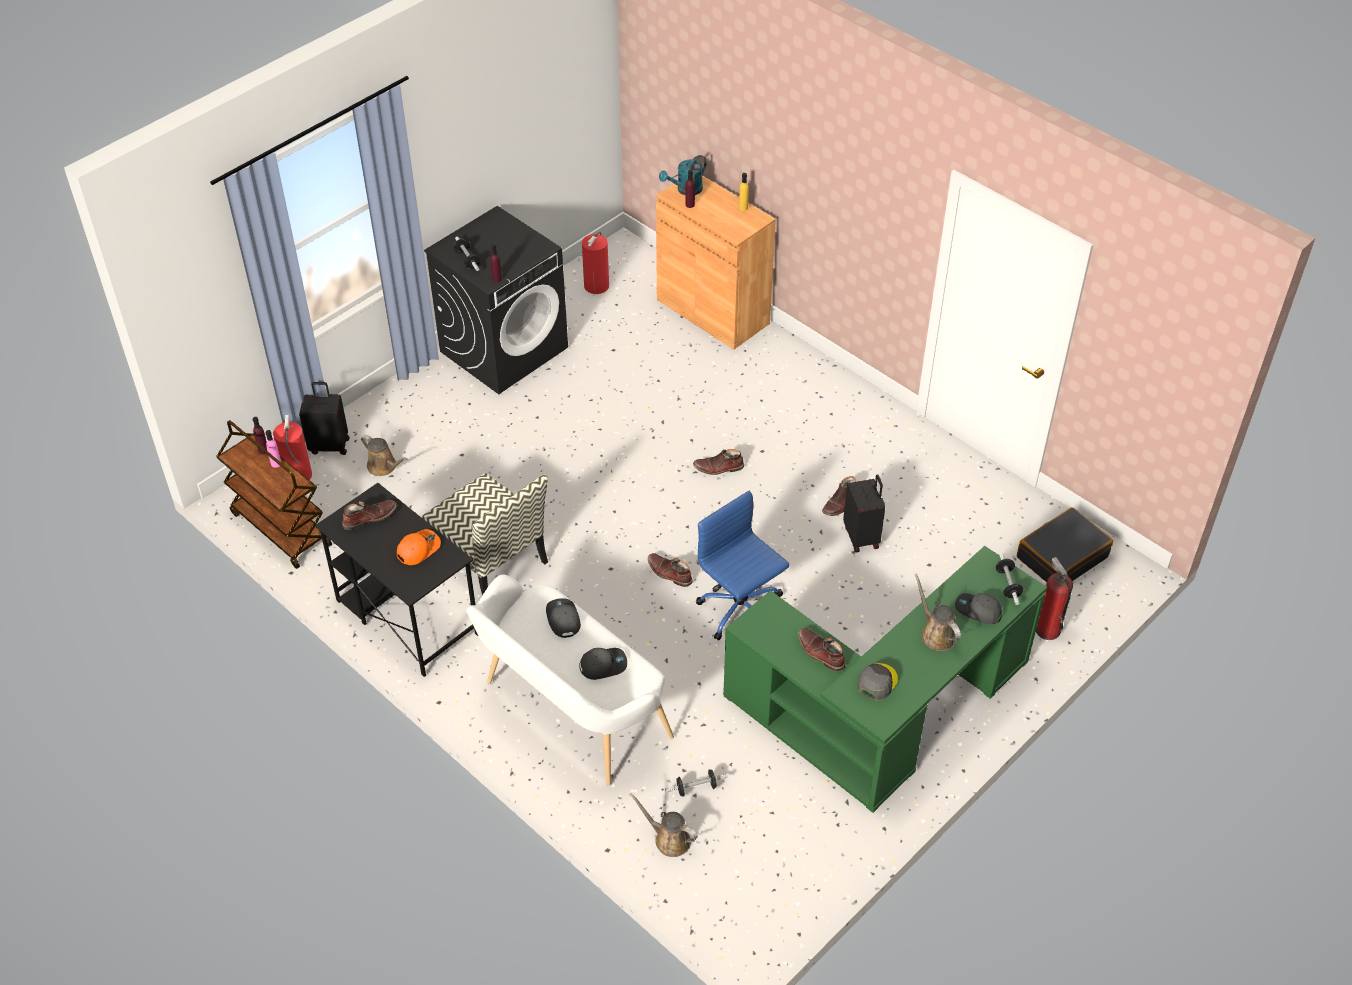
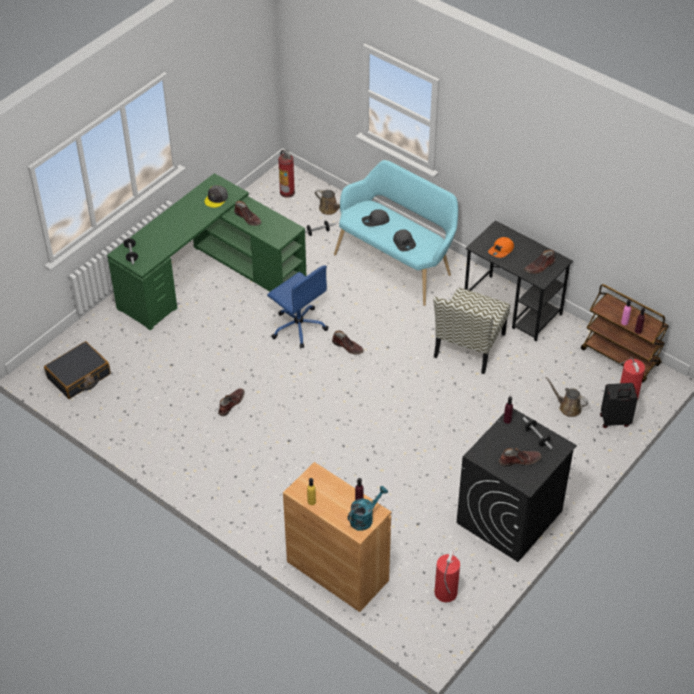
camera: 175 degrees right, 0 degrees up
chair [422,473,548,595] -> chair turned 105 degrees counterclockwise [433,288,510,374]
white bench [466,574,674,785] -> turquoise bench [334,160,458,306]
brown boot [693,449,744,475] -> brown boot moved to [499,448,542,466]
black suitcase [843,475,885,553] -> none
brown watering can [915,574,961,651] -> none
grey cap [955,593,1002,624] -> none
fire extinguisher [1036,557,1073,640] -> fire extinguisher moved to [278,150,295,198]

